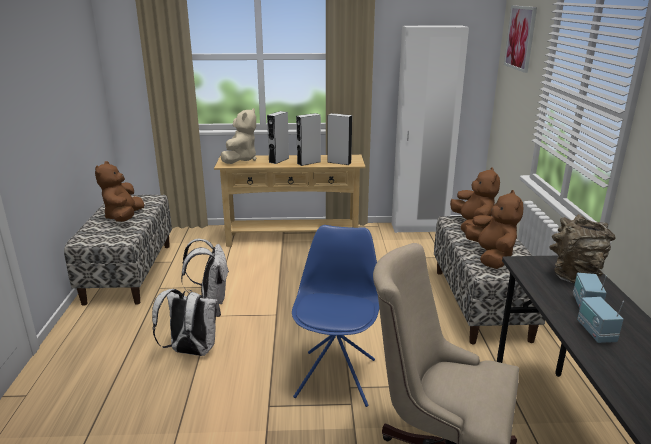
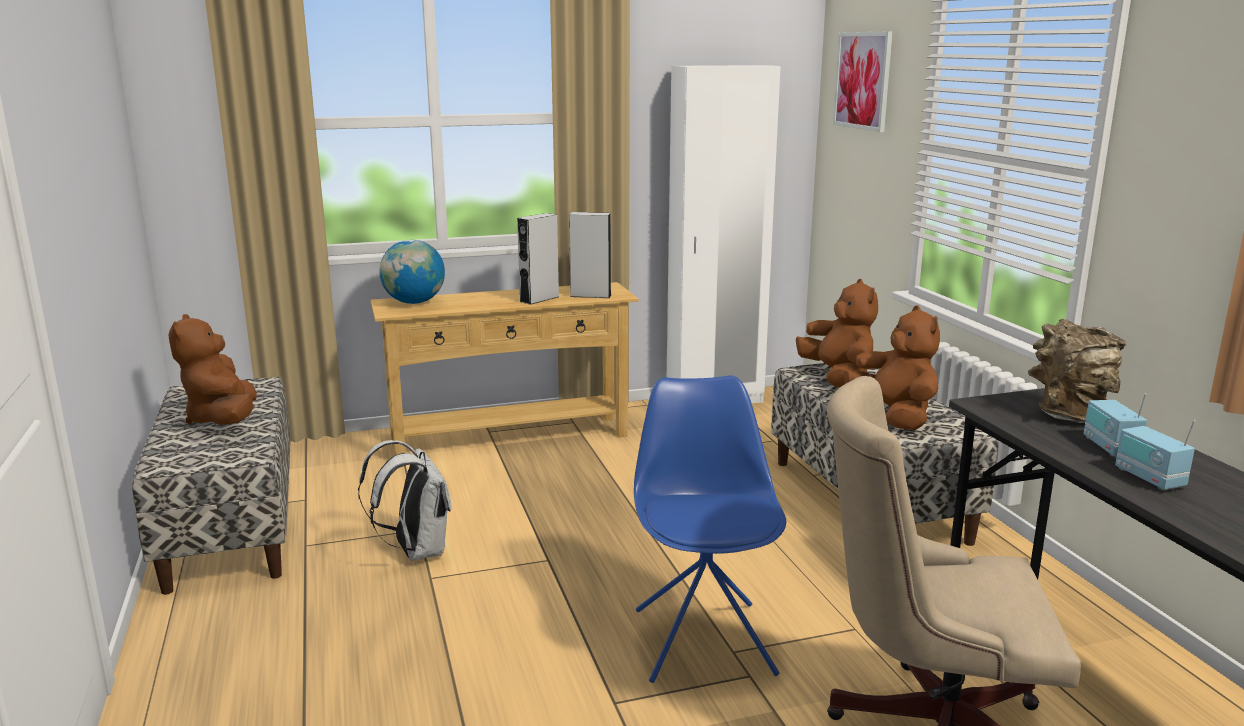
camera: 15 degrees left, 5 degrees down
white backpack [152,289,221,356] -> none
beige plush toy [221,108,256,164] -> globe [379,240,445,304]
grey speaker [267,111,289,164] -> none

